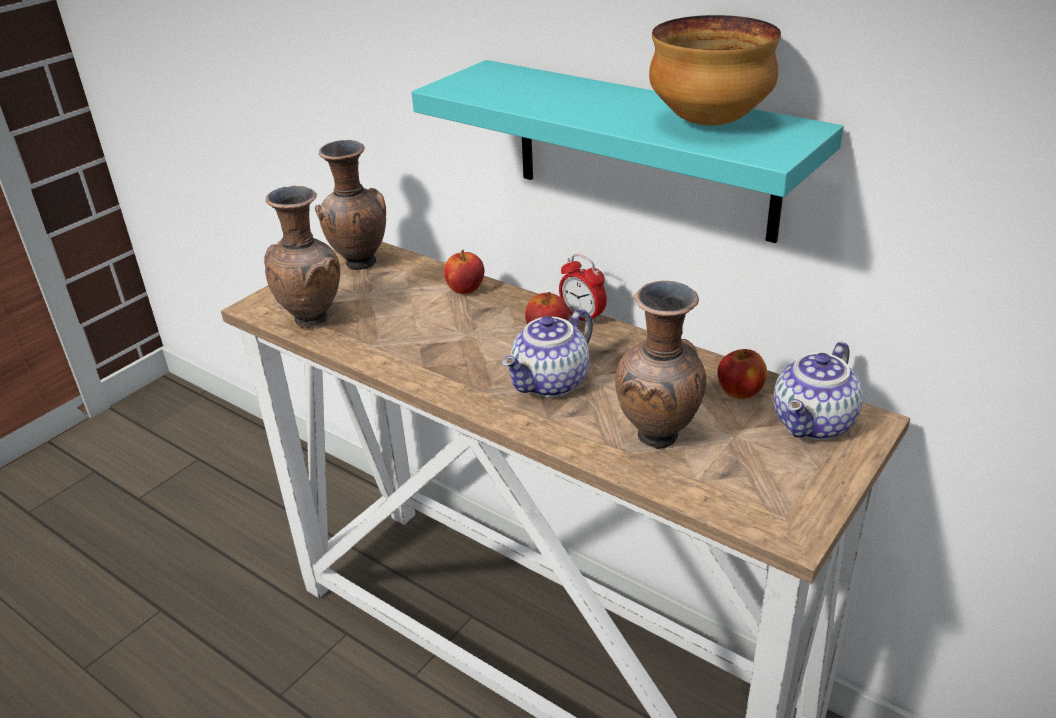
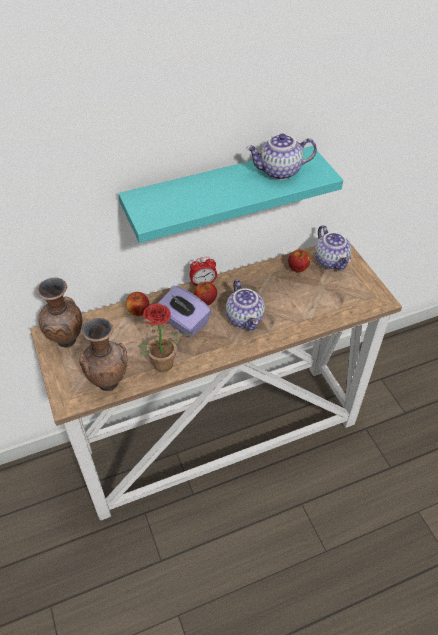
camera: 60 degrees left, 15 degrees up
brown vase [615,281,706,449] -> none
bowl [649,15,781,125] -> teapot [246,133,317,180]
none -> potted plant [139,303,191,372]
none -> purple tissue box [158,286,211,338]

